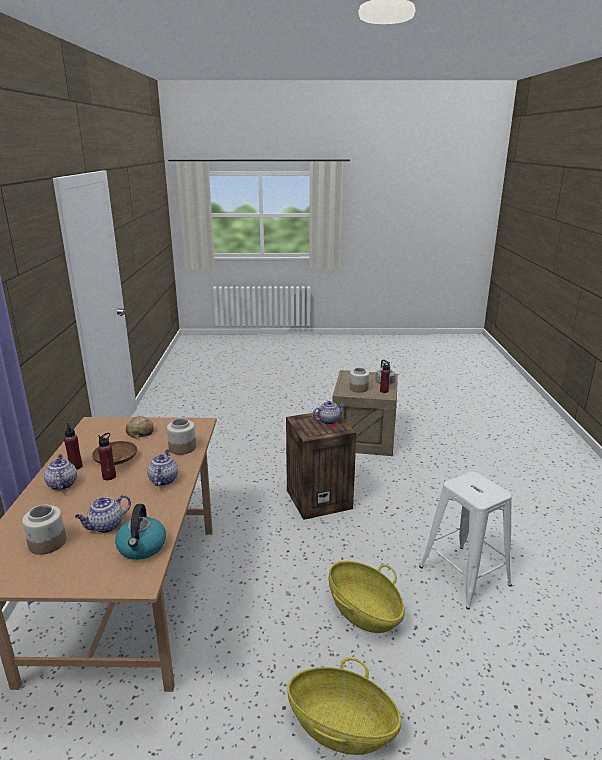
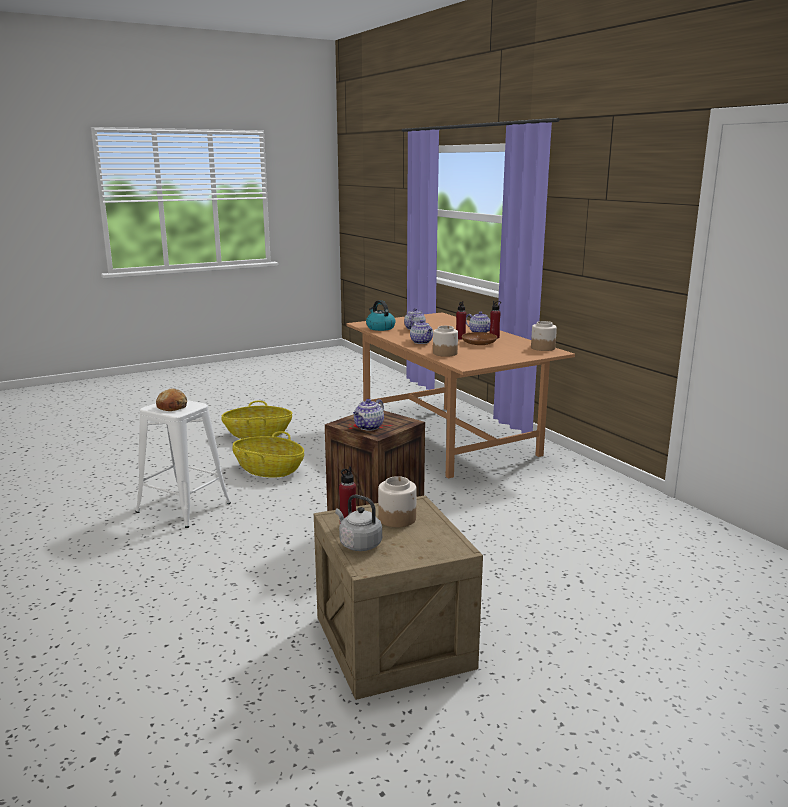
camera: 150 degrees right, 5 degrees down
jar [22,505,66,555] -> jar moved to [531,321,557,351]
bread [126,416,154,439] -> bread moved to [156,389,187,411]

